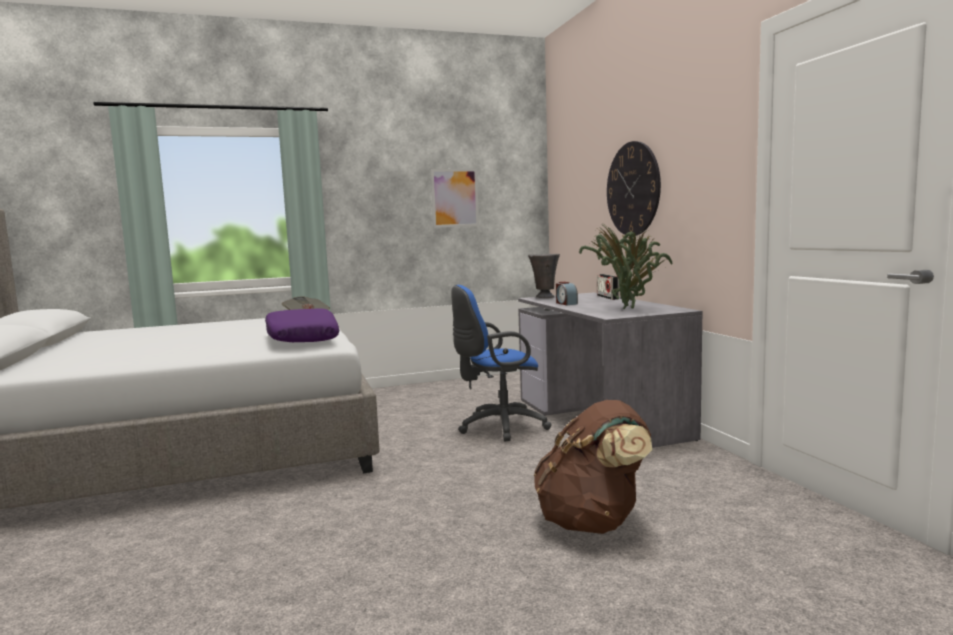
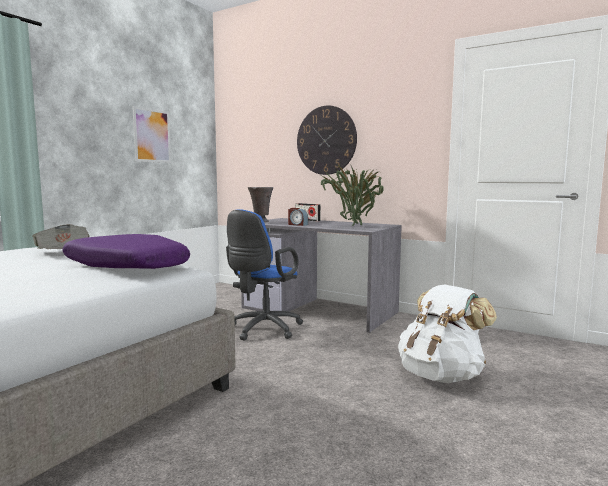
camera: 40 degrees left, 0 degrees up
brown backpack [534,400,652,534] -> white backpack [398,284,497,383]

